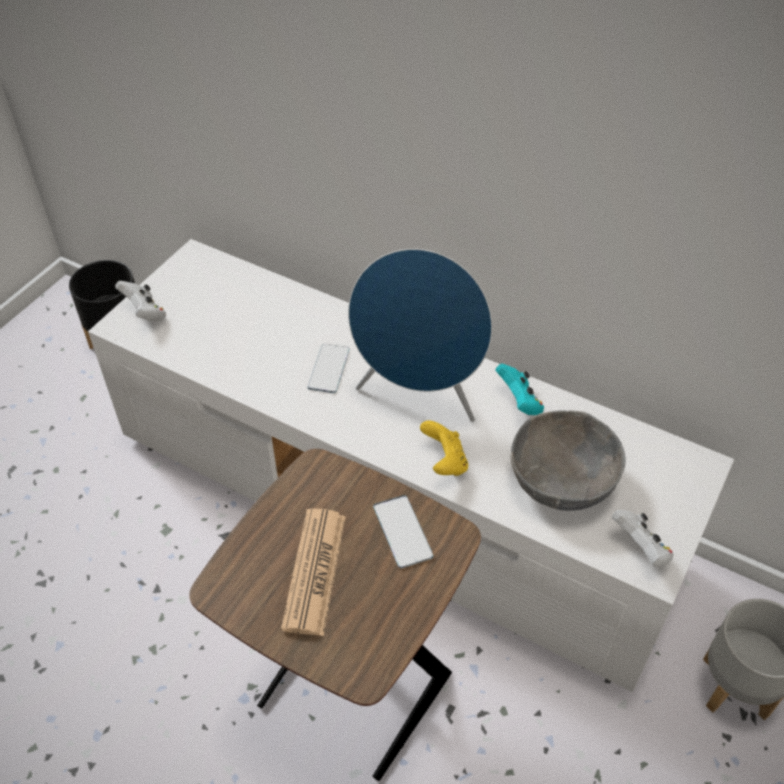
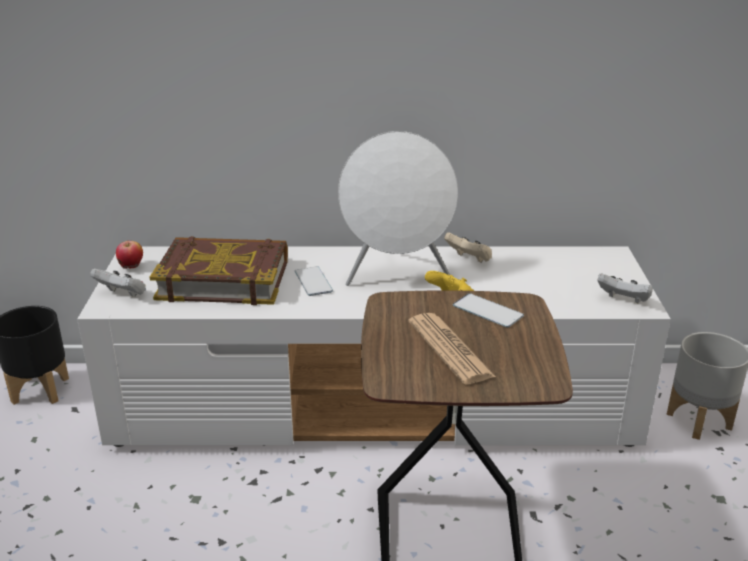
camera: 30 degrees left, 20 degrees down
blue speaker [348,249,492,422] -> white speaker [338,131,458,286]
turquoise game controller [495,364,544,415] -> beige game controller [444,232,492,263]
grey bowl [511,410,626,511] -> none
none -> apple [116,241,143,269]
none -> book [150,236,288,305]

